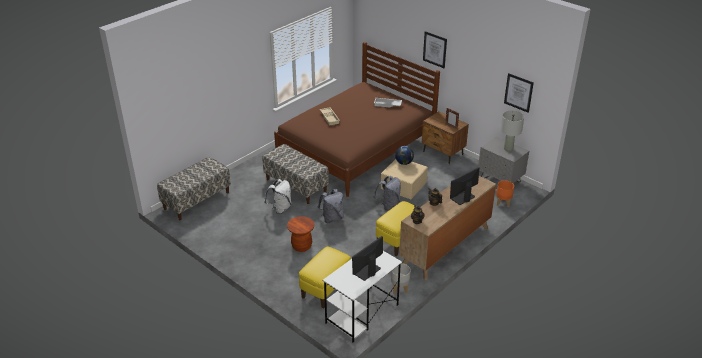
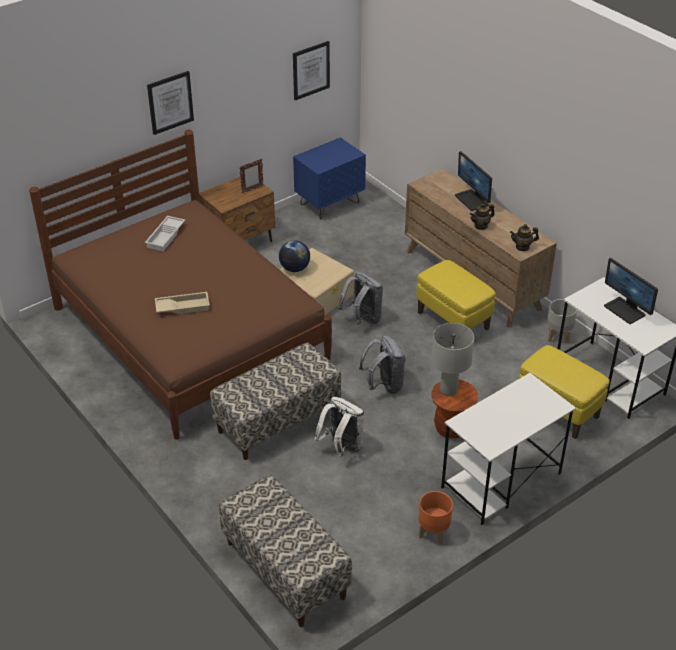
camera: 80 degrees left, 5 degrees up
grey nightstand [478,137,529,183] -> blue nightstand [293,137,366,219]
orange planter [496,180,514,208] -> orange planter moved to [419,491,453,545]
grey table lamp [501,110,524,151] -> grey table lamp moved to [431,323,474,396]
none -> white desk [441,373,576,525]

